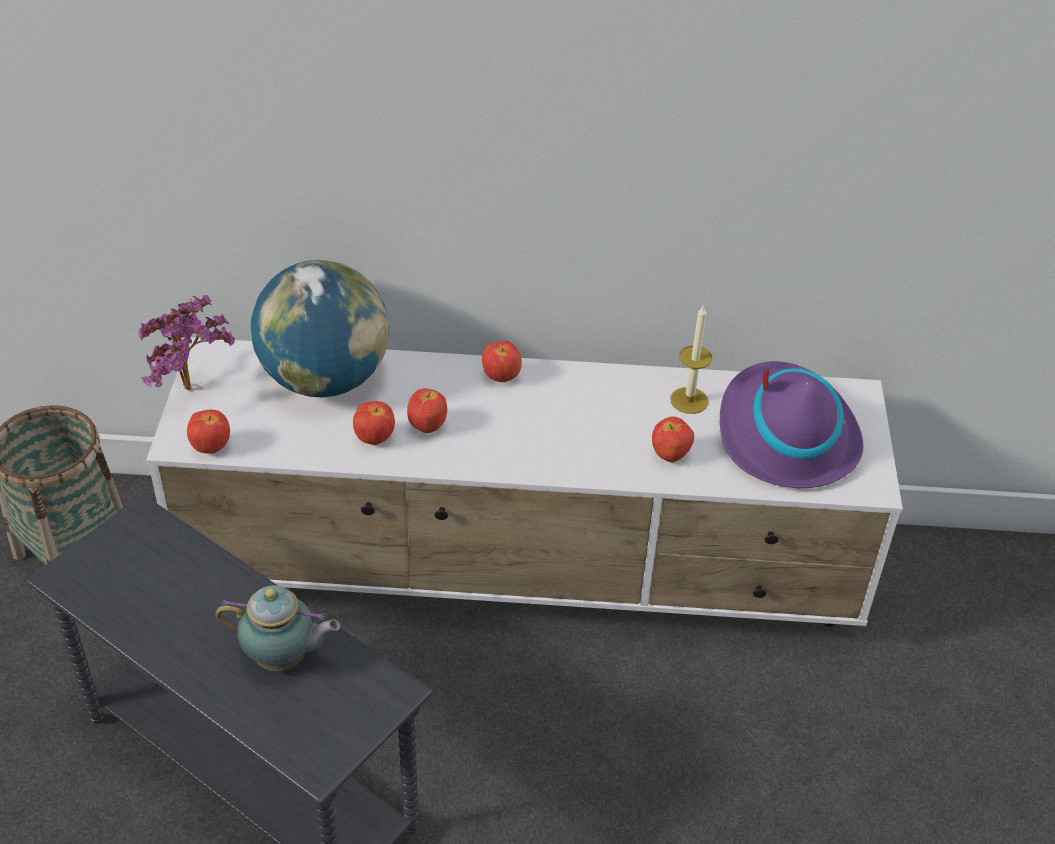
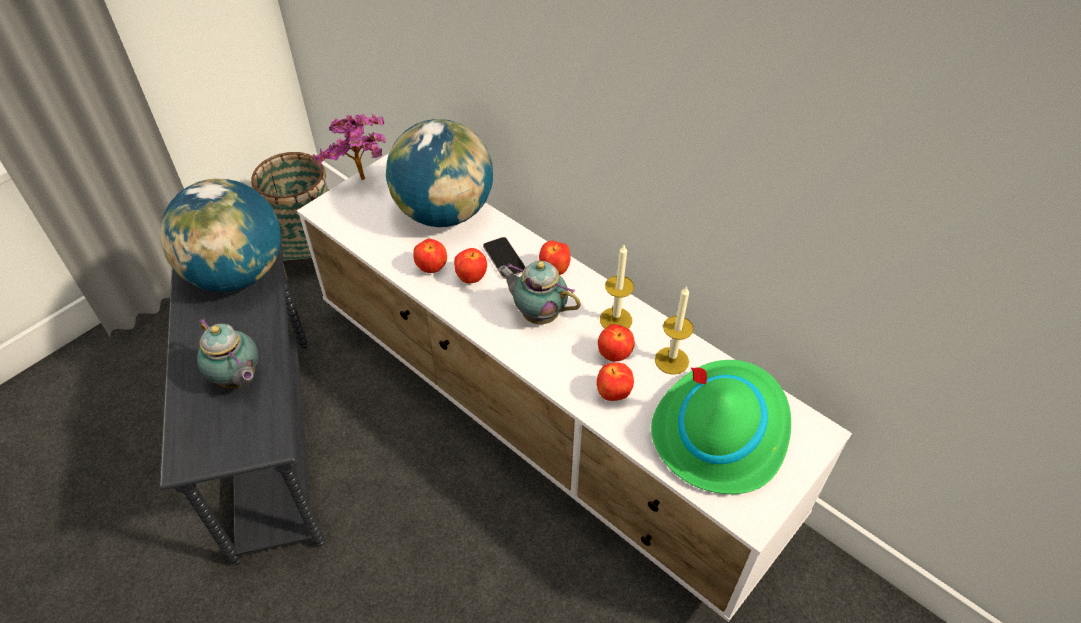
camera: 40 degrees right, 5 degrees up
apple [187,410,230,454] -> apple moved to [598,324,635,362]
purple hat [720,361,863,488] -> green hat [651,360,791,494]
none -> globe [160,179,281,292]
none -> phone [483,237,526,279]
none -> teapot [498,261,581,324]
none -> candle [600,245,634,329]

